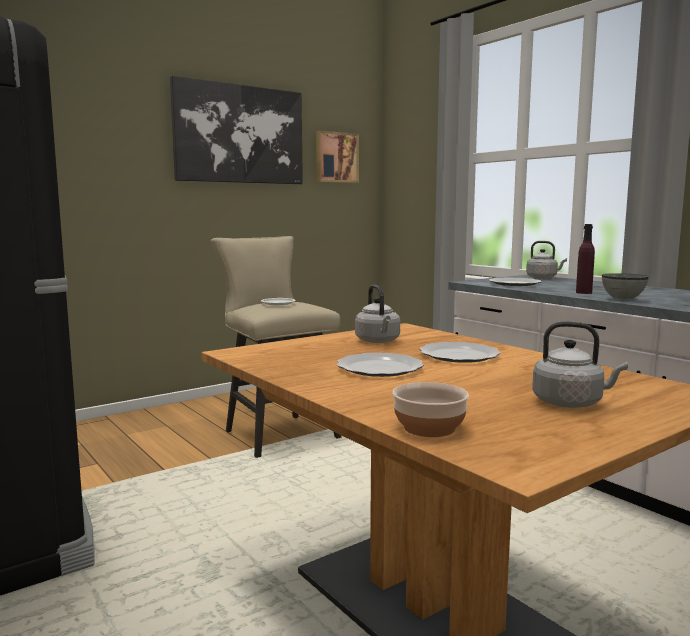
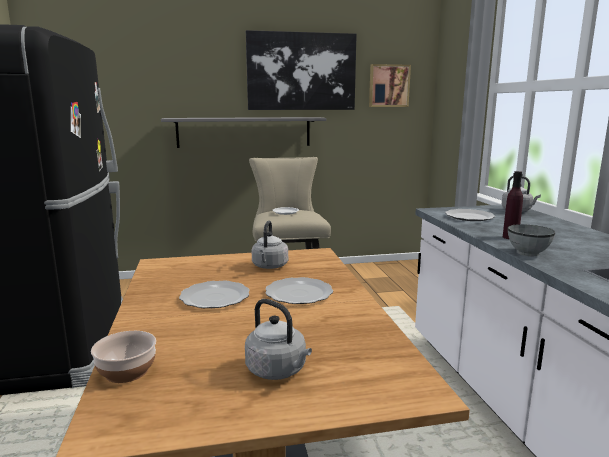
camera: 25 degrees right, 5 degrees up
none -> grey shelf [161,117,326,148]

